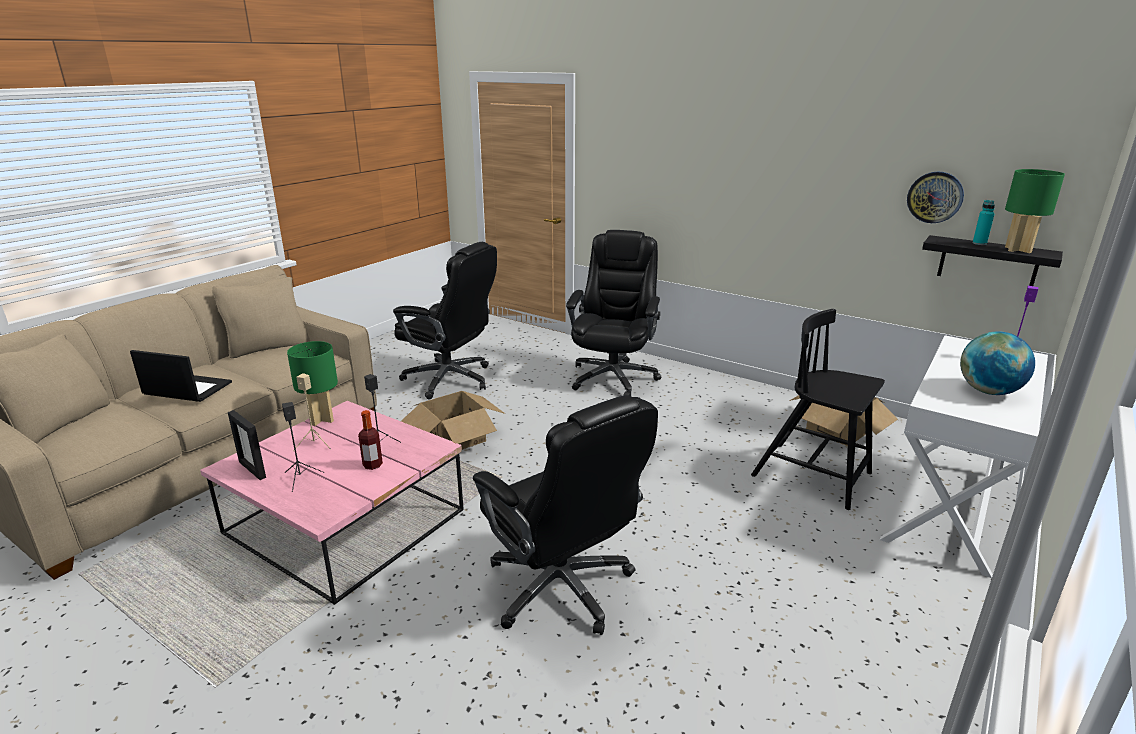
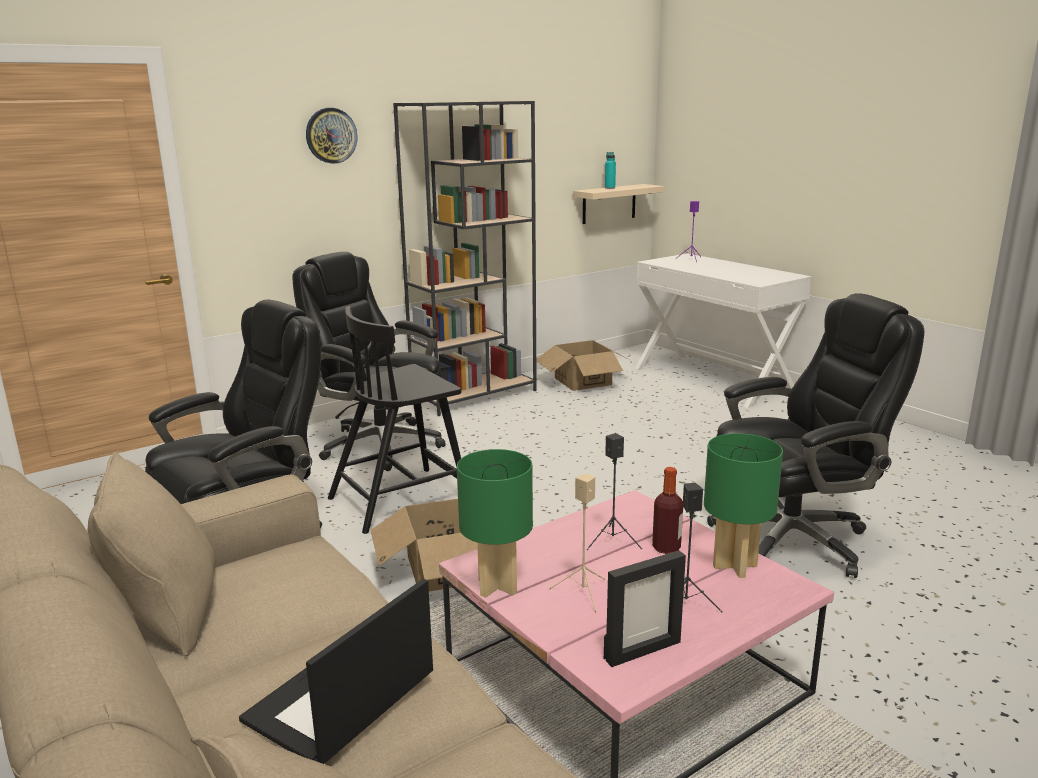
camera: 70 degrees left, 5 degrees down
black chair [751,309,885,510] -> black chair moved to [328,306,461,534]
wall clock [907,172,964,223] -> wall clock moved to [306,108,357,164]
black shelf [922,235,1063,286] -> beige shelf [573,184,664,224]
globe [960,331,1035,395] -> none
green table lamp [1005,169,1065,253] -> green table lamp moved to [704,433,783,578]
none -> bookcase [393,101,537,416]

